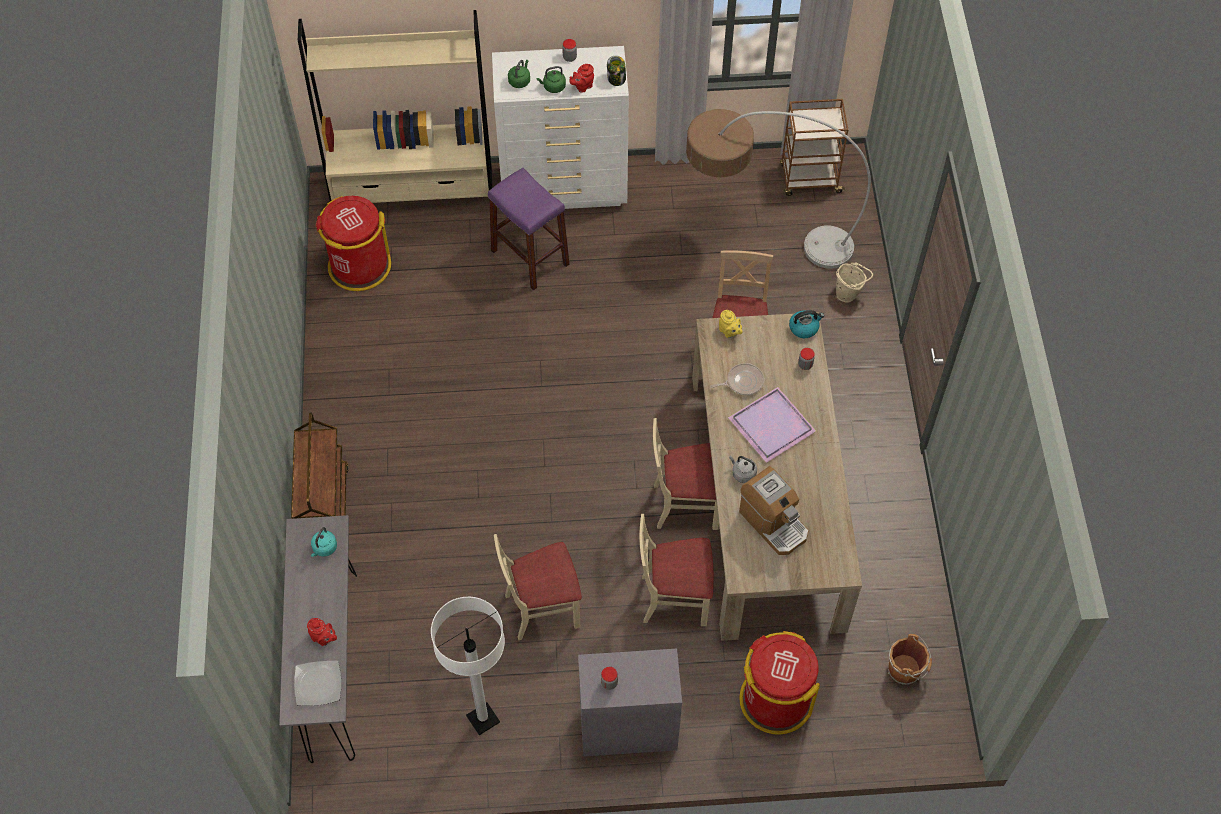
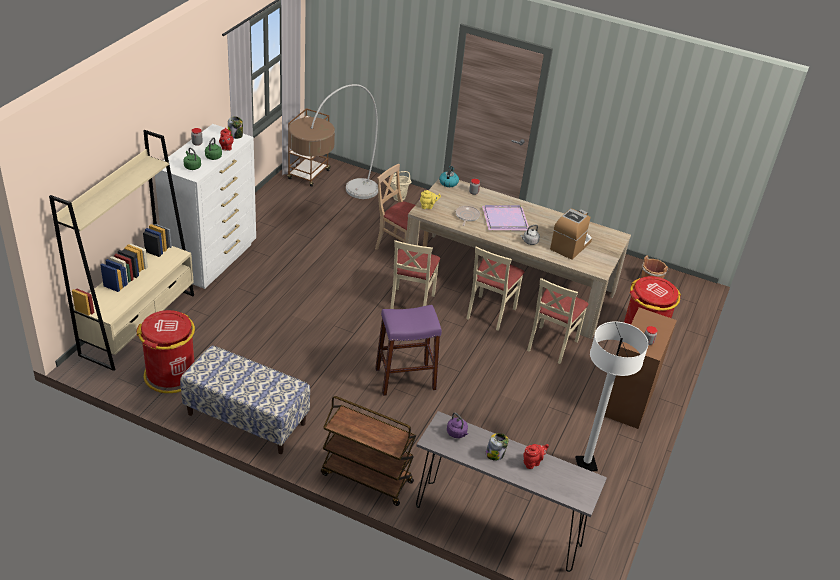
camera: 65 degrees left, 20 degrees down
plate [294,661,341,706] -> none
turquoise kettle [311,527,337,557] -> purple kettle [447,413,468,438]
purple stool [488,168,570,290] -> purple stool moved to [375,305,442,396]
beige chair [494,534,582,640] -> beige chair moved to [390,240,440,309]
grey cabinet [578,649,682,757] -> brown cabinet [604,307,677,429]
coffee machine [739,466,809,555] -> coffee machine turned 45 degrees counterclockwise [550,209,592,260]
none -> bench [180,345,310,454]
none -> jar [486,433,509,461]

